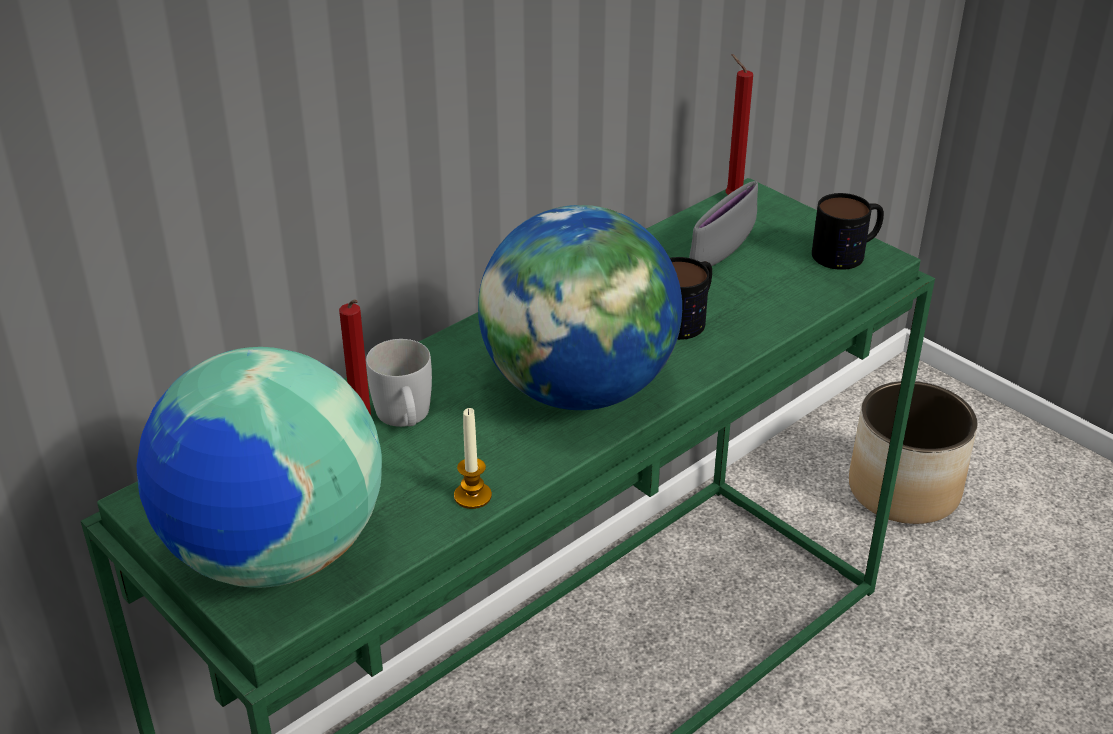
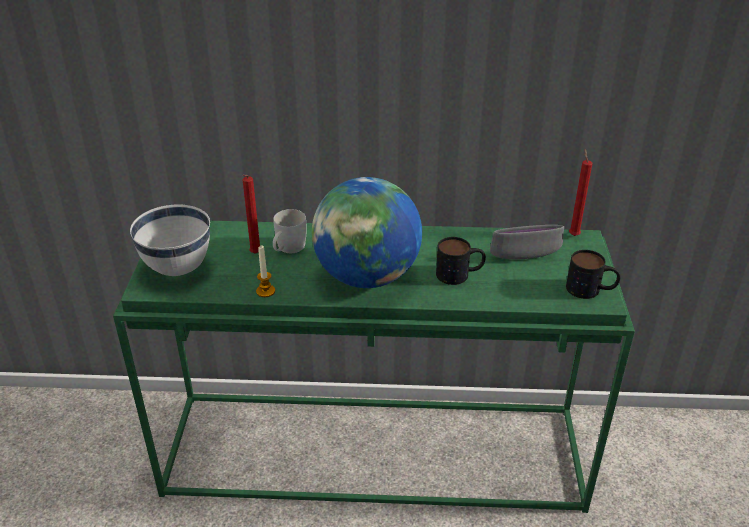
camera: 45 degrees right, 0 degrees up
globe [136,347,382,588] -> white bowl [130,204,210,276]
planter [849,381,977,524] -> none

